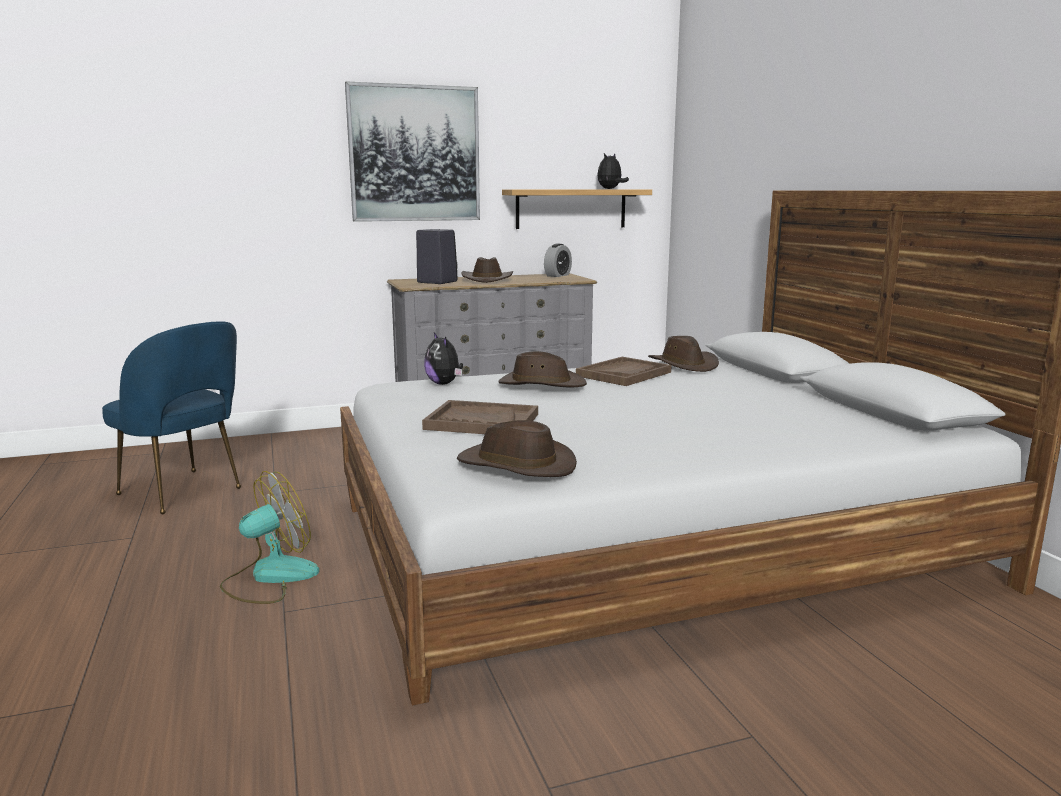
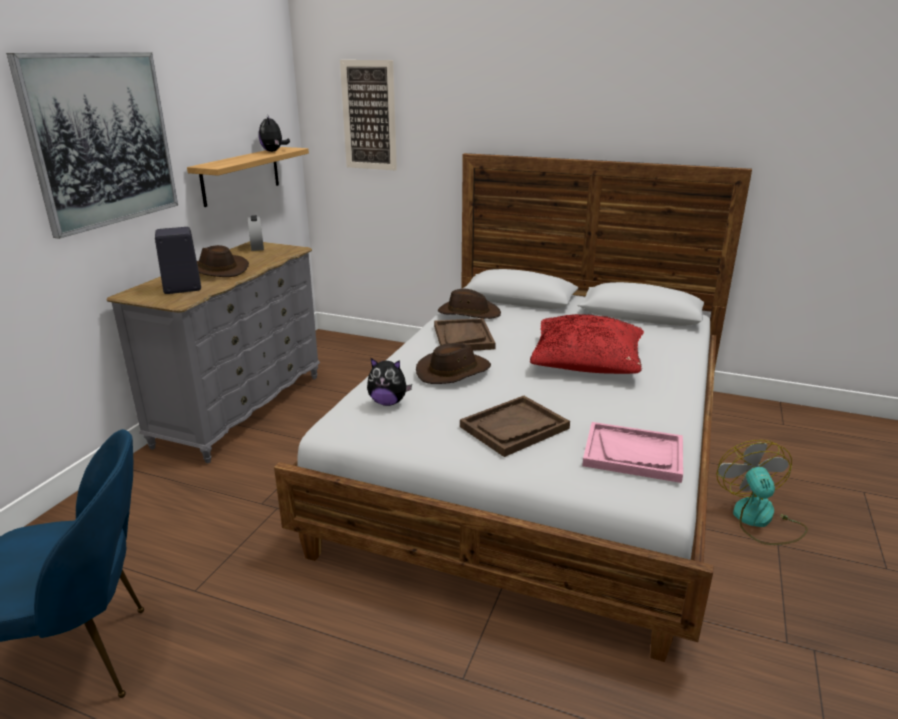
camera: 50 degrees left, 10 degrees up
fan [220,471,319,604] -> fan moved to [716,440,808,545]
brown hat [457,420,577,477] -> pink tray [582,422,683,483]
none -> picture [340,60,397,170]
none -> red pillow [530,314,644,374]

